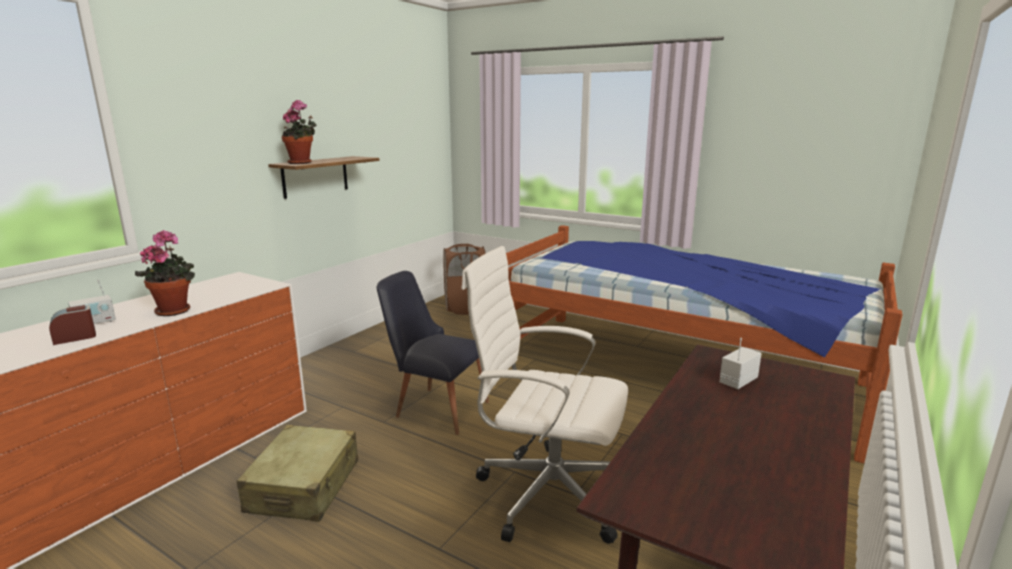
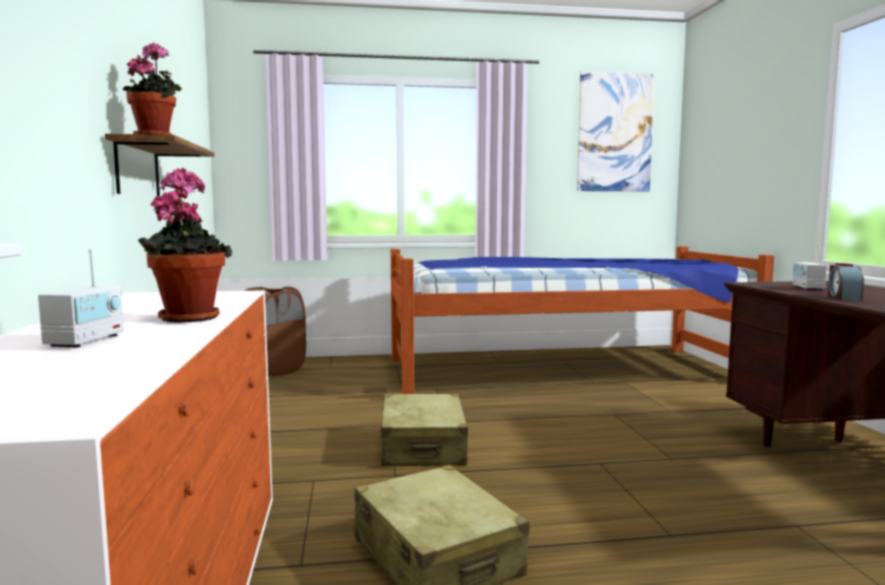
camera: 40 degrees left, 10 degrees down
alarm clock [49,305,96,345] -> alarm clock moved to [828,263,864,301]
black chair [377,271,489,435] -> beige suitcase [381,393,469,466]
white office chair [461,246,628,544] -> none
none -> picture [577,71,655,191]

